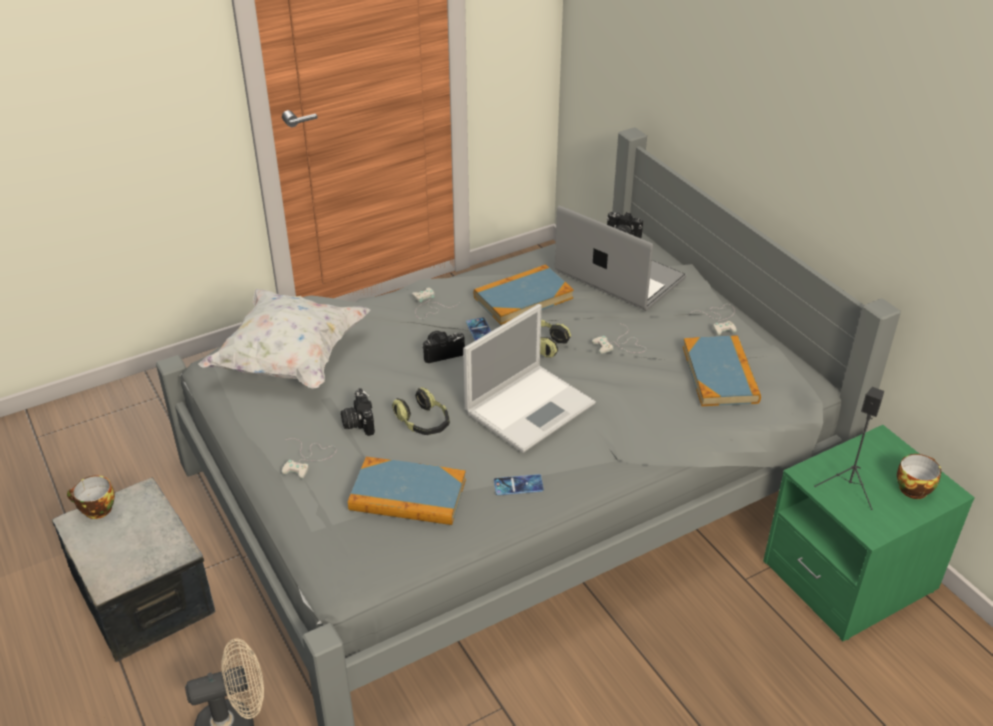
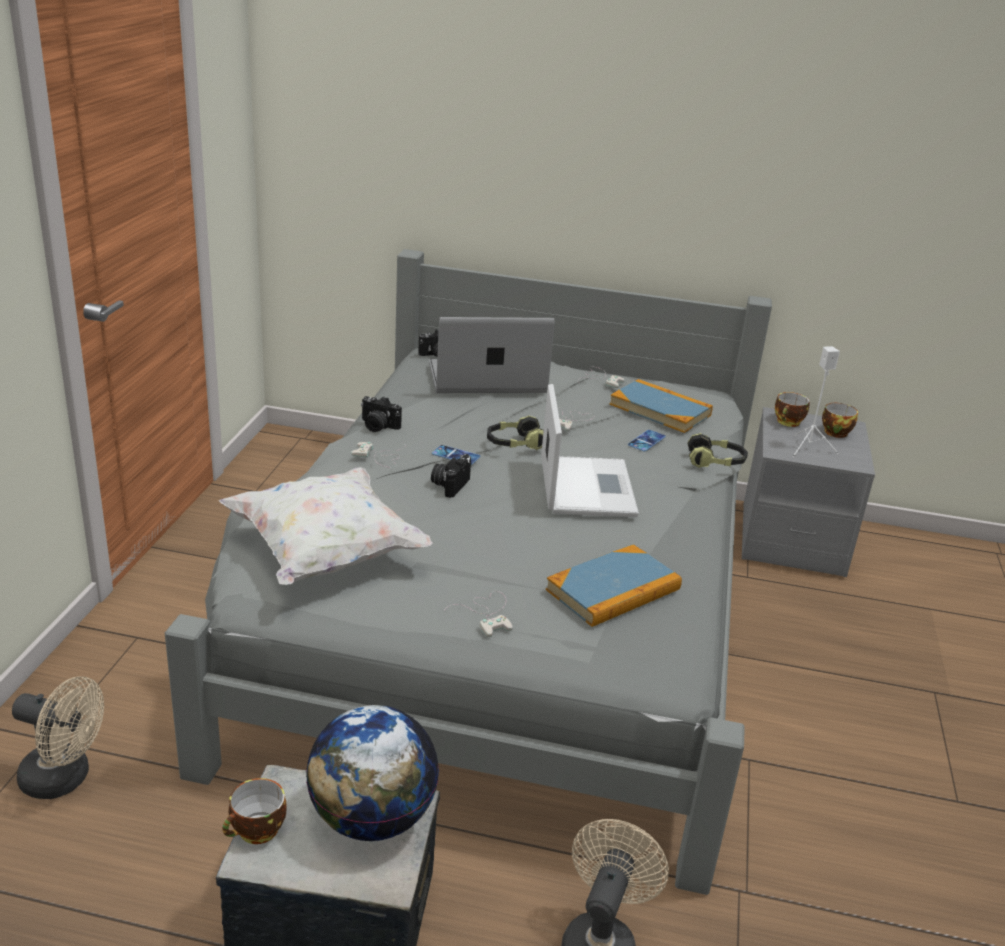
camera: 50 degrees left, 10 degrees down
camera [341,388,375,436] -> camera moved to [361,396,402,432]
headphones [392,387,450,435] -> headphones moved to [687,433,748,468]
book [474,264,574,325] -> none
phone [494,474,544,495] -> phone moved to [628,430,666,452]
green nightstand [763,425,975,641] -> grey nightstand [742,407,875,577]
black speaker [814,387,884,510] -> white speaker [793,346,840,457]
none -> beige fan [12,676,104,799]
none -> globe [306,705,439,841]
none -> cup [775,392,810,427]

